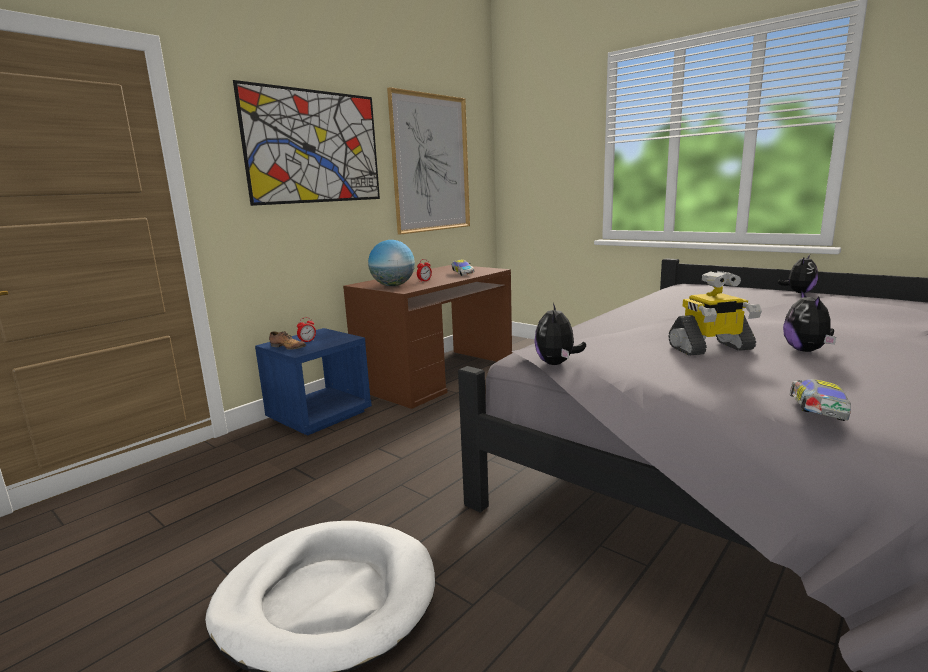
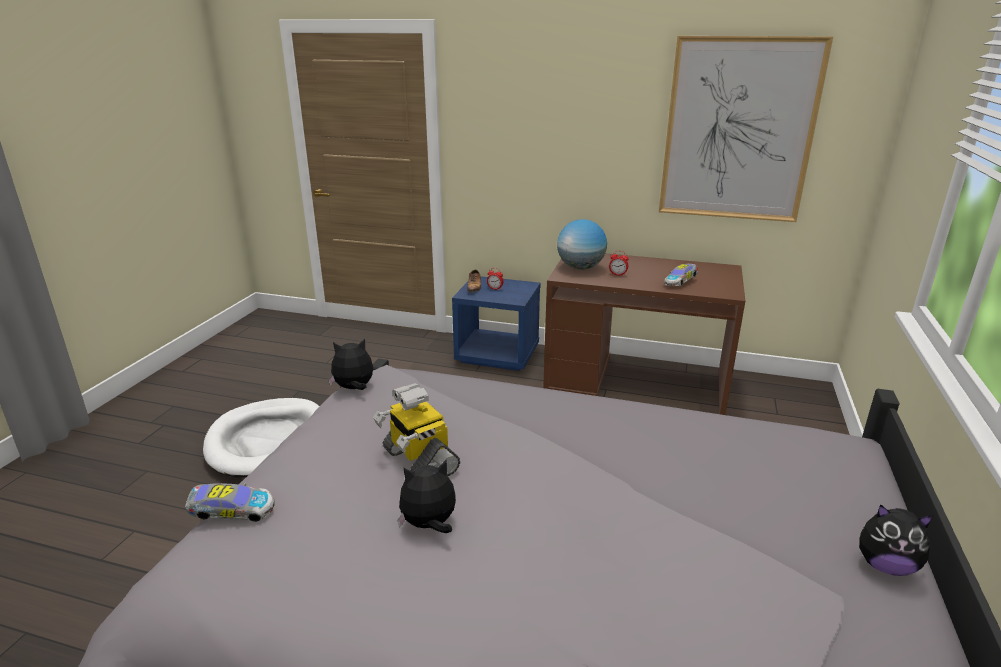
camera: 65 degrees right, 10 degrees up
picture [233,80,380,206] -> none

